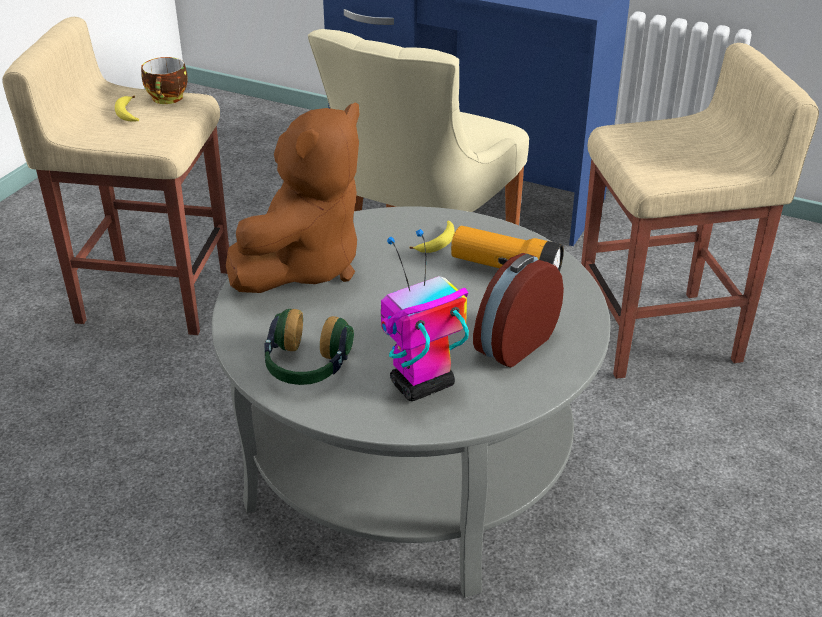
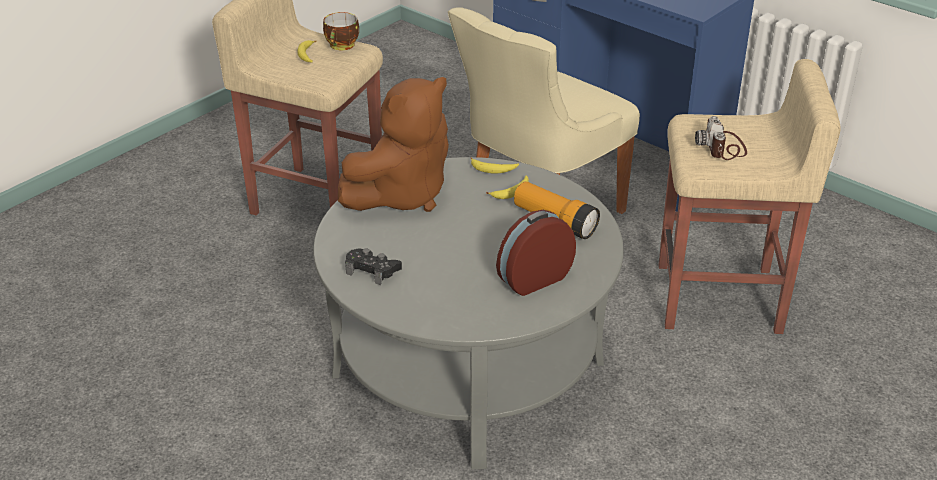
camera: 15 degrees right, 0 degrees up
headphones [264,309,354,385] -> black game controller [345,248,402,285]
toy robot [381,229,469,401] -> none
none -> banana [470,157,519,174]
none -> camera [695,116,747,160]

